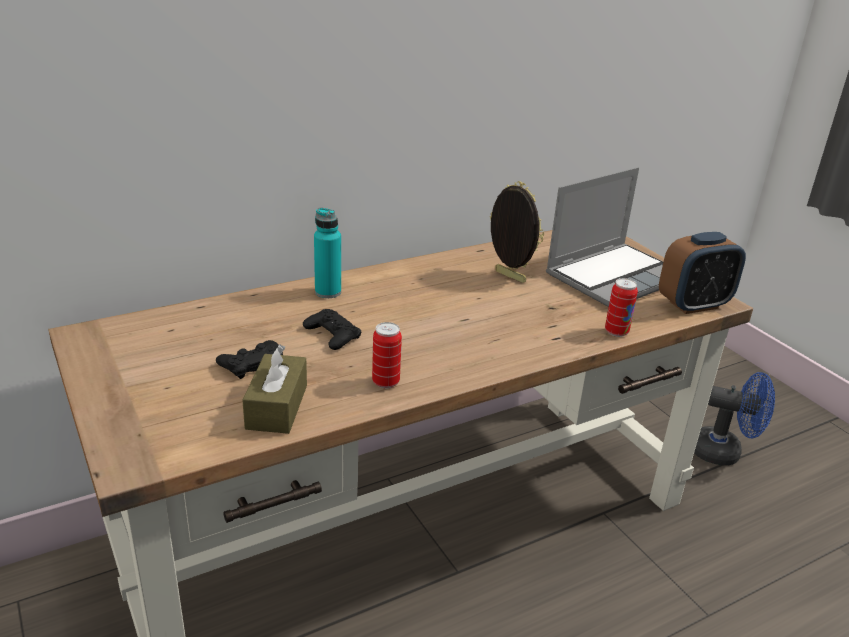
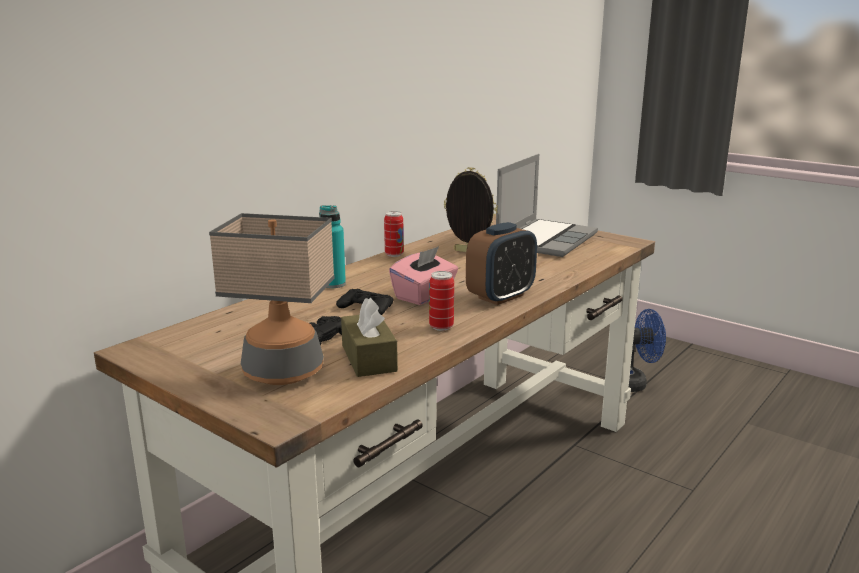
camera: 20 degrees left, 10 degrees down
can [605,278,638,337] -> can moved to [384,211,404,257]
alarm clock [659,232,746,314] -> alarm clock moved to [466,222,537,305]
none -> table lamp [209,213,335,385]
none -> pink tissue box [389,246,458,305]

